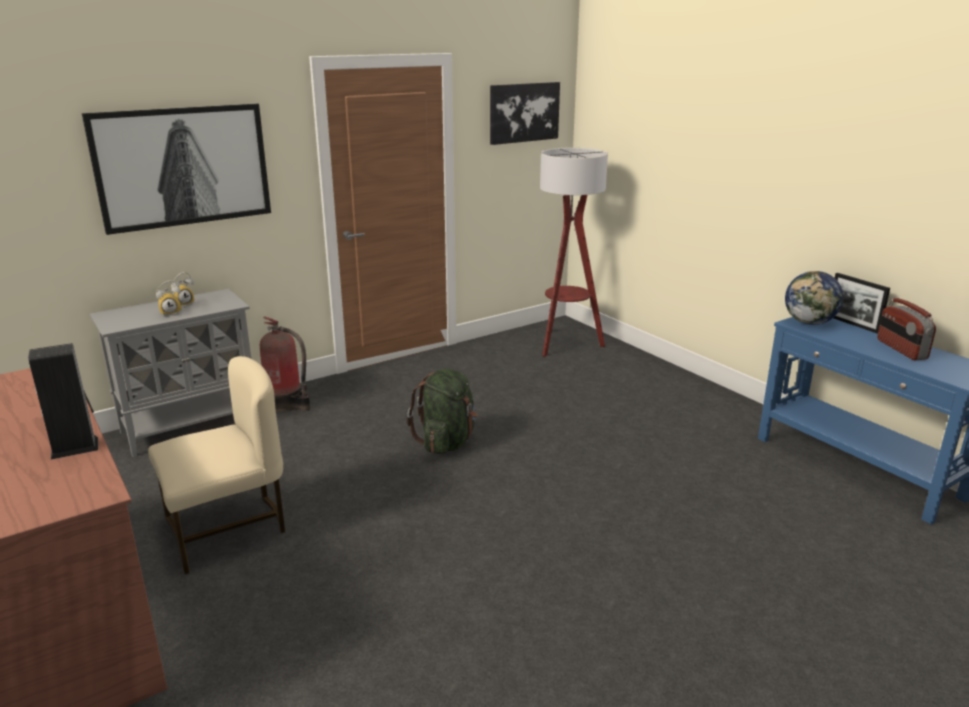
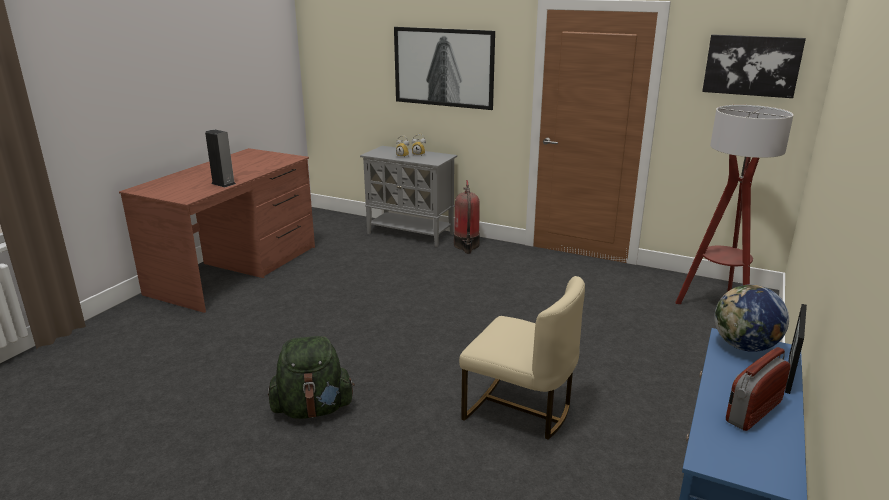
camera: 60 degrees right, 0 degrees up
beige chair [148,356,285,574] -> beige chair moved to [459,276,585,440]
green backpack [407,369,478,454] -> green backpack moved to [268,336,355,419]

